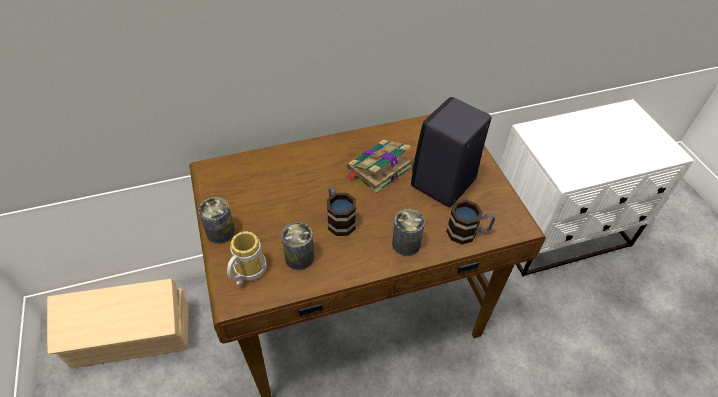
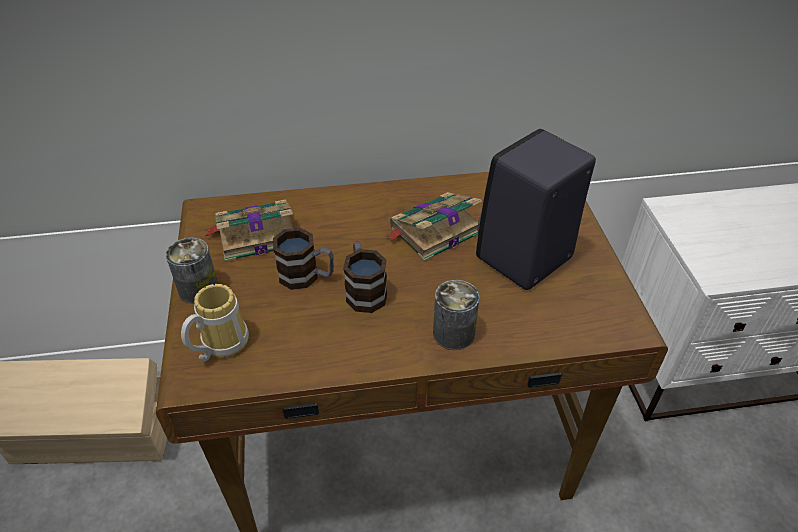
camera: 10 degrees right, 5 degrees down
can [281,222,314,270] -> none
mug [446,200,495,244] -> mug moved to [273,228,334,290]
none -> book [205,200,293,262]

